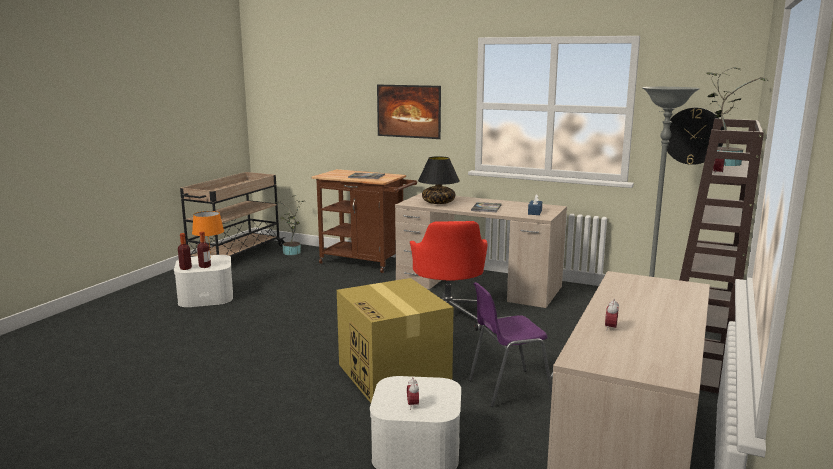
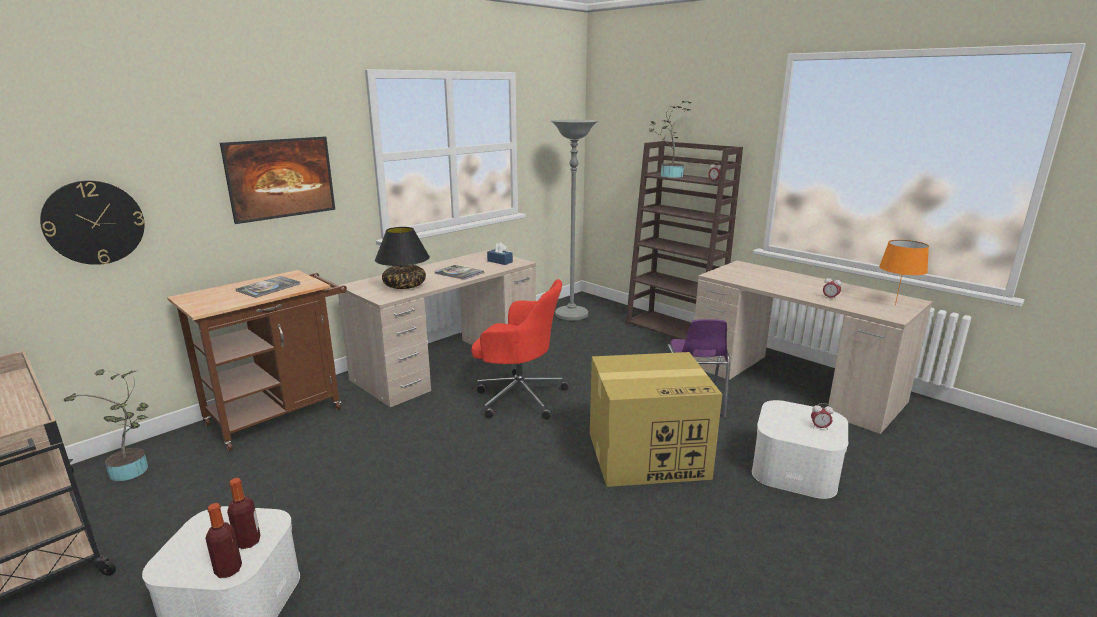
camera: 70 degrees left, 5 degrees up
orange table lamp [192,211,224,259] -> orange table lamp moved to [879,240,929,305]
wall clock [667,108,724,165] -> wall clock moved to [40,180,144,265]

